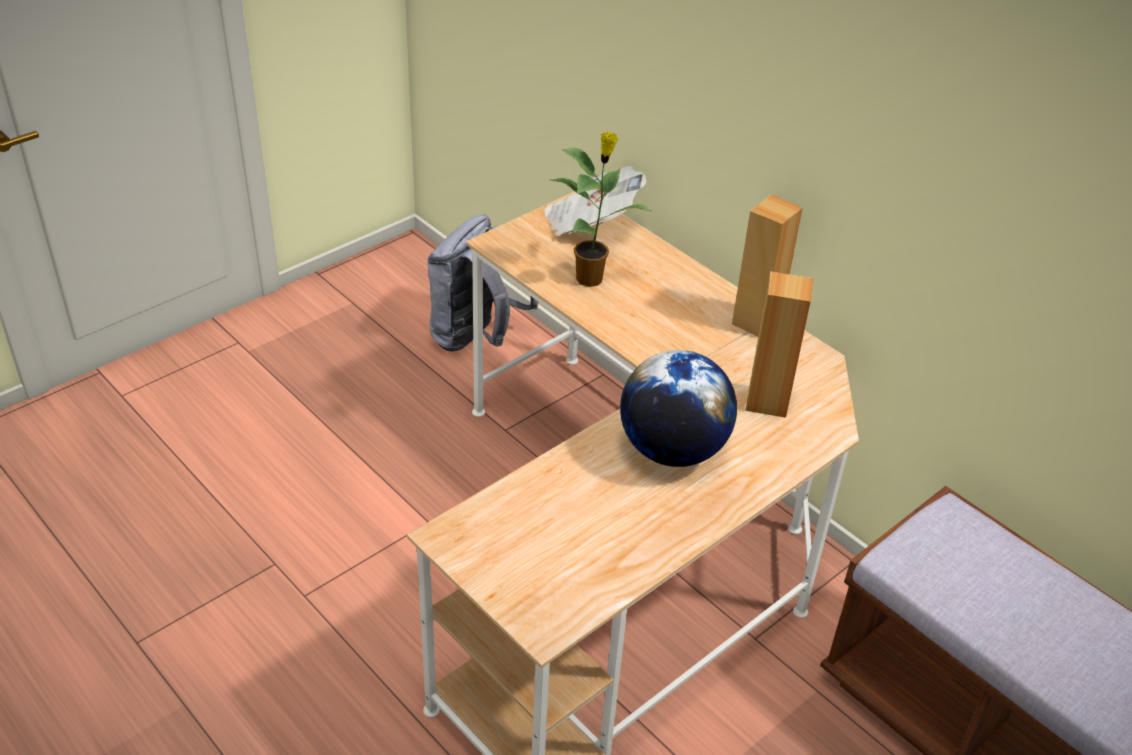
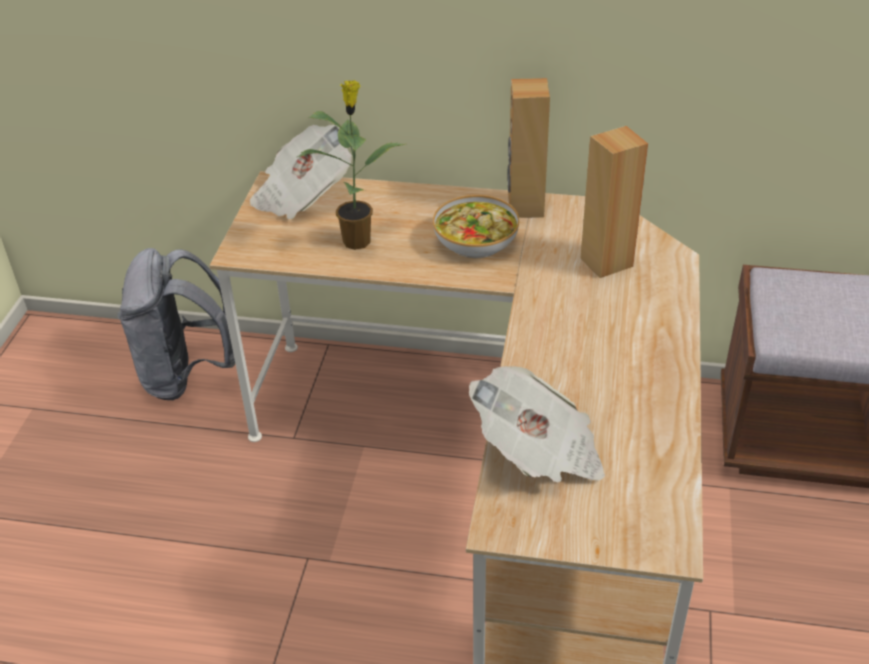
camera: 35 degrees left, 0 degrees up
globe [620,350,737,467] -> none
none -> bowl [433,195,519,259]
none -> newspaper [469,366,605,483]

